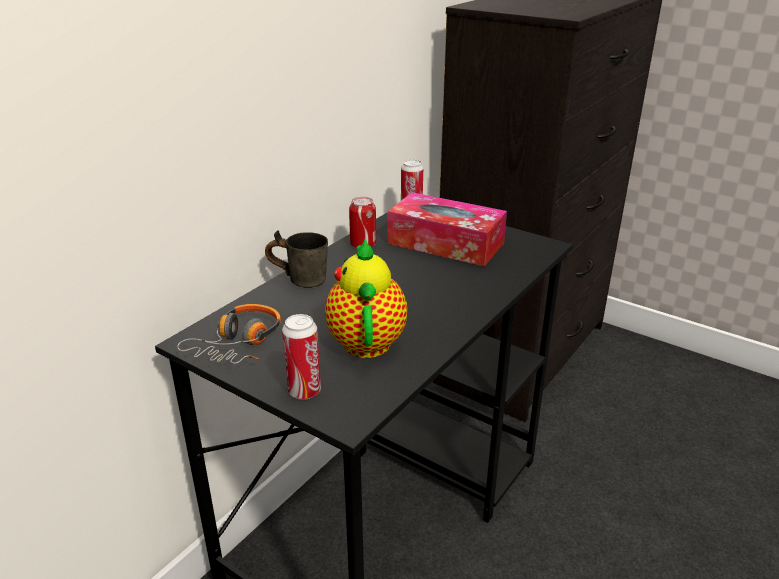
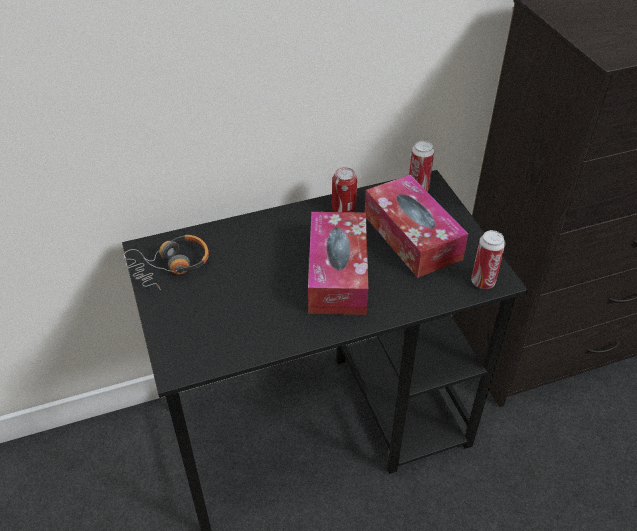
camera: 35 degrees right, 15 degrees up
grey mug [265,230,328,288] -> none
can [282,314,321,400] -> can moved to [471,230,505,289]
teapot [325,238,407,358] -> none
none -> tissue box [308,212,368,315]

